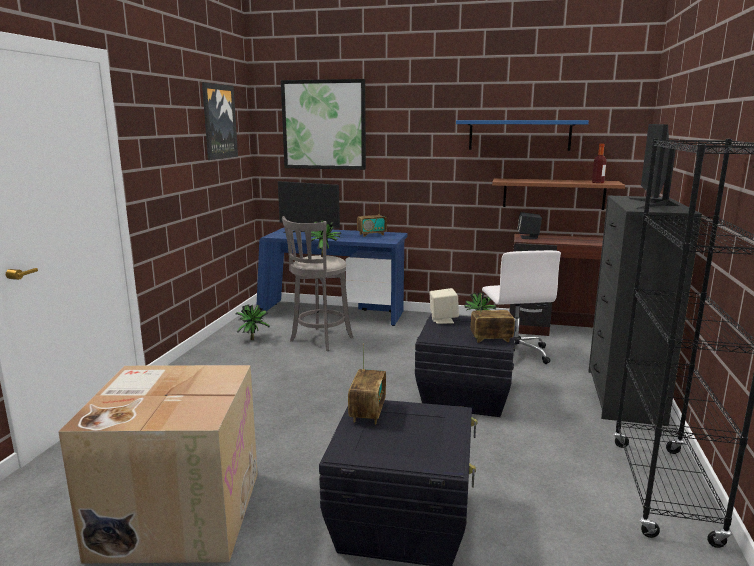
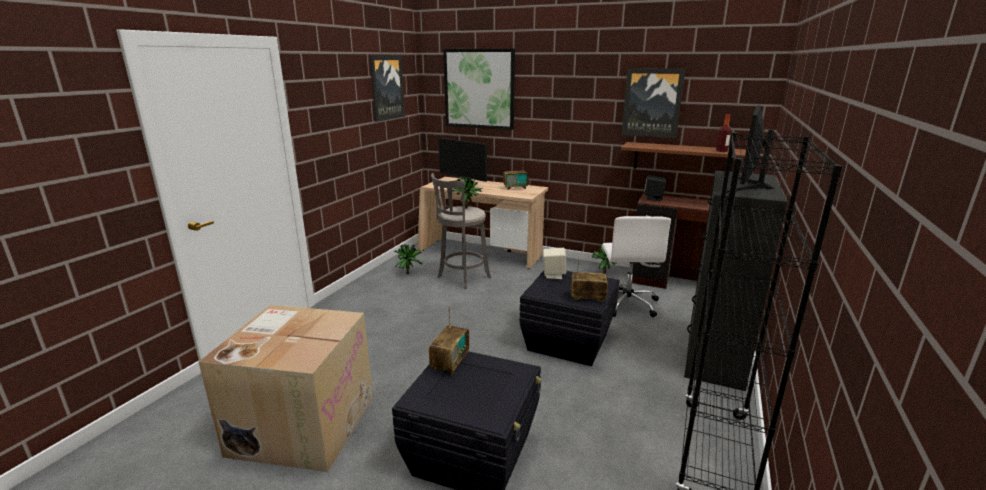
camera: 10 degrees right, 5 degrees up
blue desk [257,228,408,326] -> beige desk [417,177,548,269]
blue shelf [456,120,589,151] -> picture [621,68,685,138]

